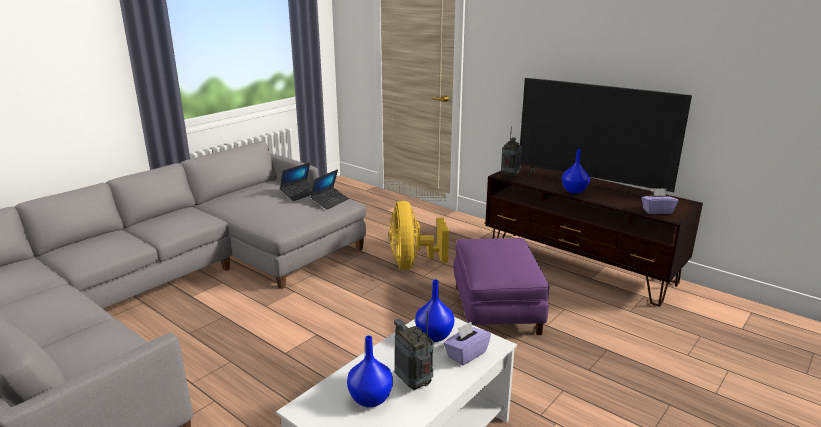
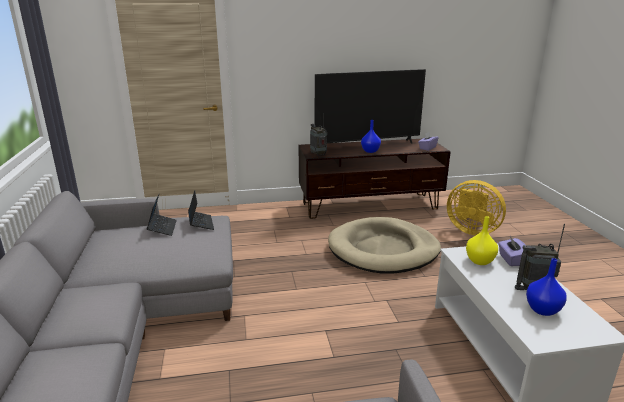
camera: 50 degrees left, 0 degrees up
yellow fan [389,201,449,270] -> yellow fan moved to [447,180,506,235]
blue vase [415,279,455,342] -> yellow vase [466,216,498,265]
purple ottoman [454,238,550,335] -> beige dog bed [328,217,441,274]

